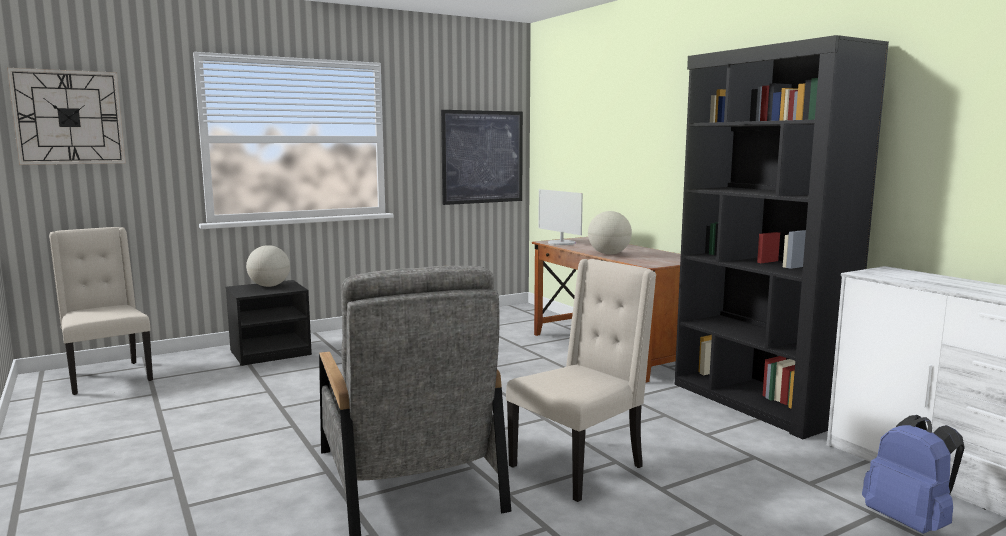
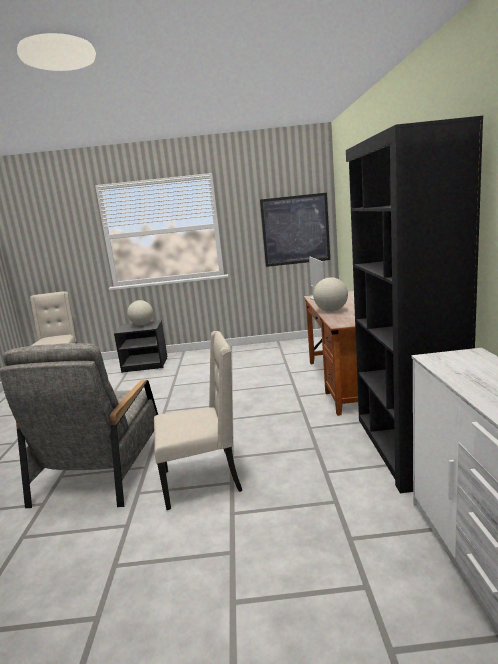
camera: 30 degrees right, 5 degrees up
wall clock [7,68,126,165] -> none
blue backpack [862,415,965,534] -> none

